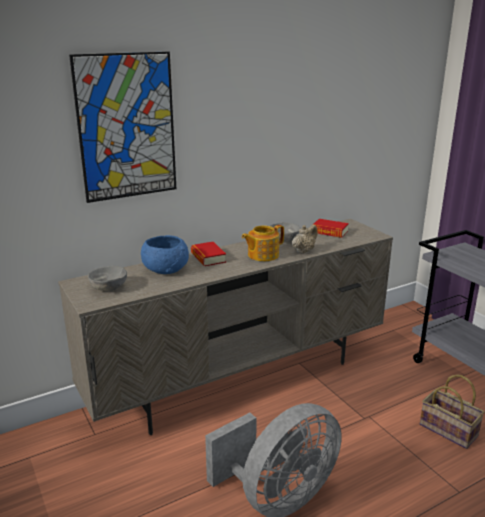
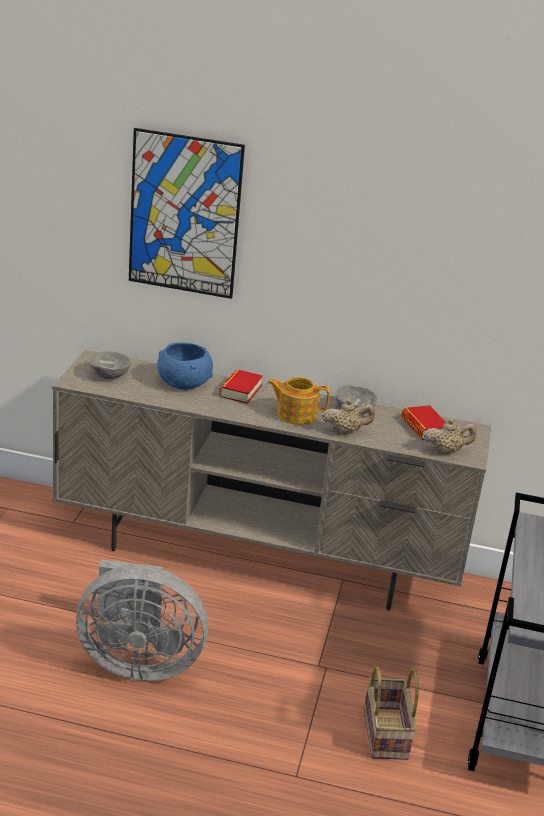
camera: 40 degrees right, 5 degrees up
none -> beige teapot [424,418,476,454]

